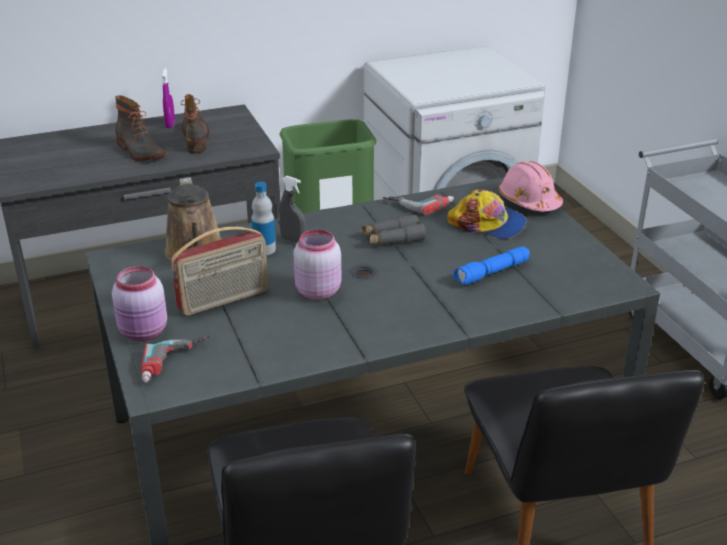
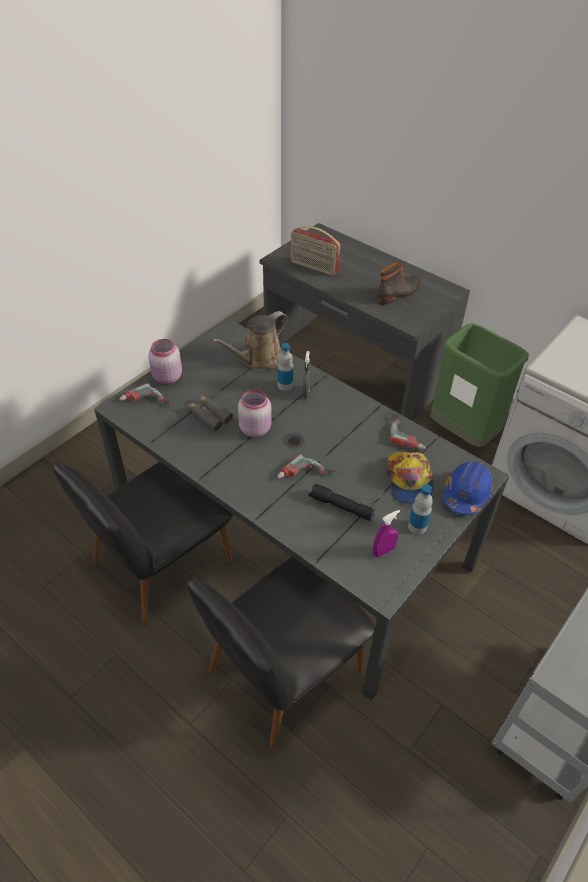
camera: 60 degrees right, 15 degrees up
boot [115,95,166,161] -> none
purple spray bottle [162,68,175,128] -> purple spray bottle moved to [373,510,400,557]
radio [171,227,268,316] -> radio moved to [291,226,340,276]
grey binoculars [361,214,426,245] -> grey binoculars moved to [187,395,234,432]
blue flashlight [453,246,530,285] -> black flashlight [308,484,375,521]
pink hard hat [499,161,563,211] -> blue hard hat [443,461,494,515]
none -> power drill [277,454,338,479]
none -> bottle [408,484,433,534]

